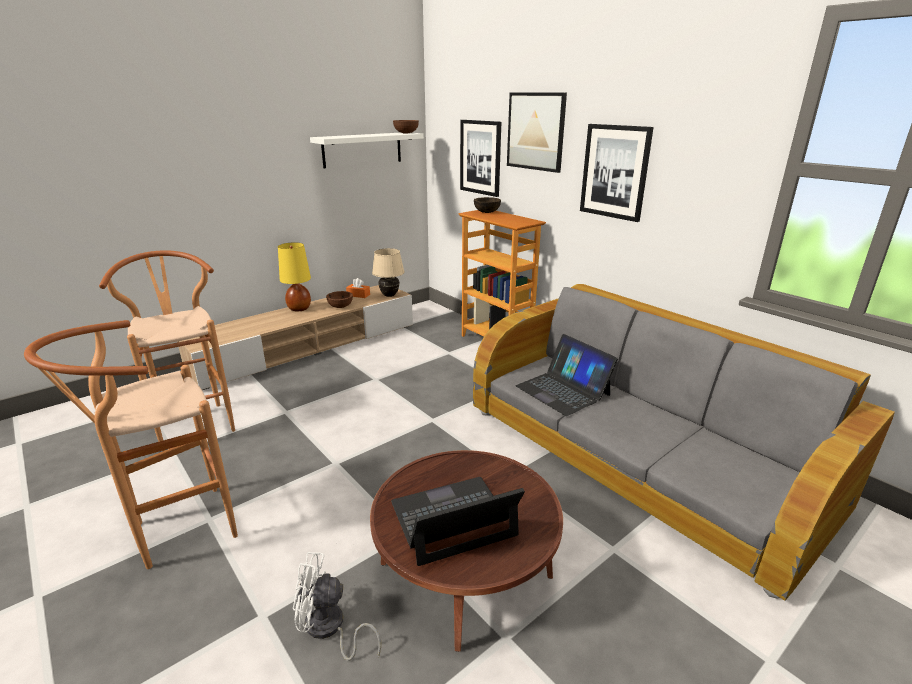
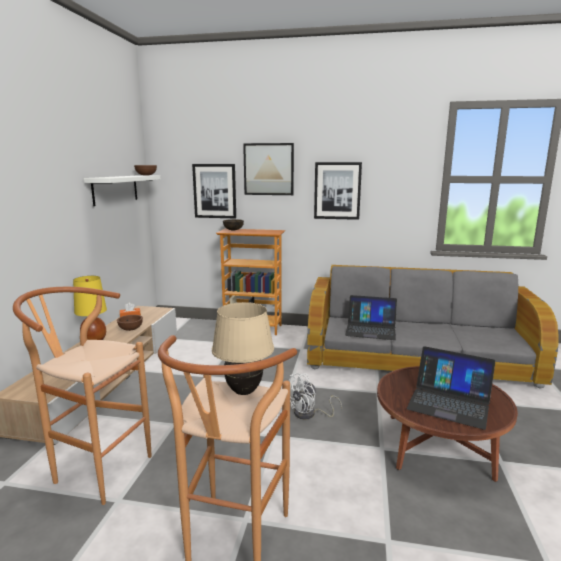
camera: 40 degrees left, 10 degrees down
white fan [293,552,381,661] -> white fan moved to [289,373,342,419]
beige table lamp [372,248,404,297] -> beige table lamp moved to [212,302,274,395]
laptop [391,477,525,566] -> laptop turned 90 degrees counterclockwise [406,346,495,430]

